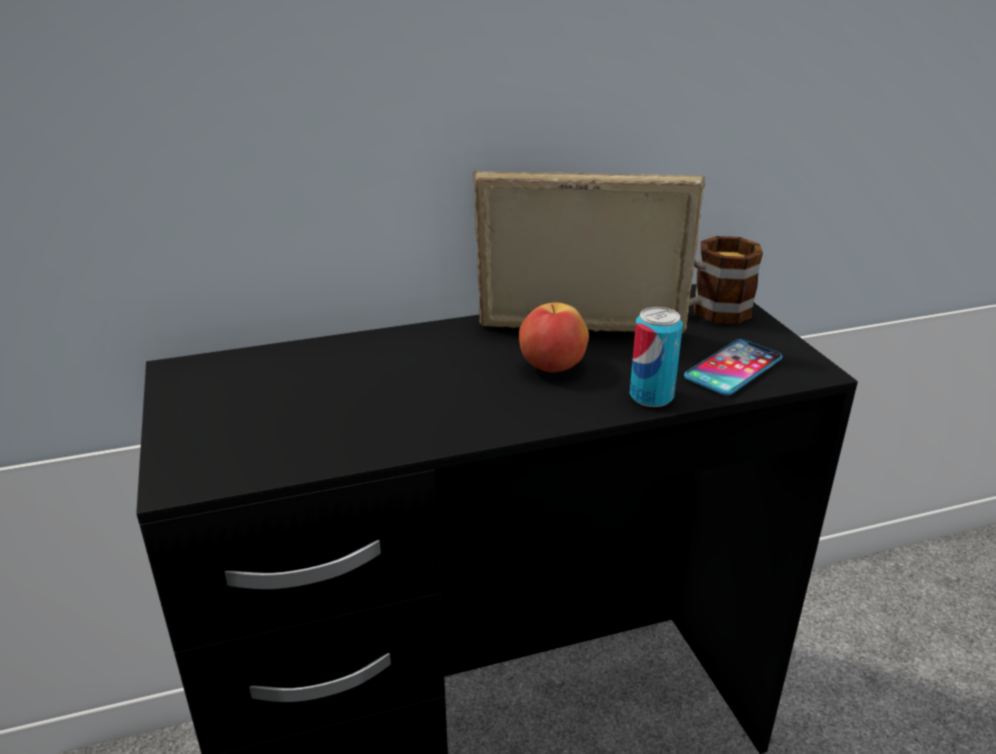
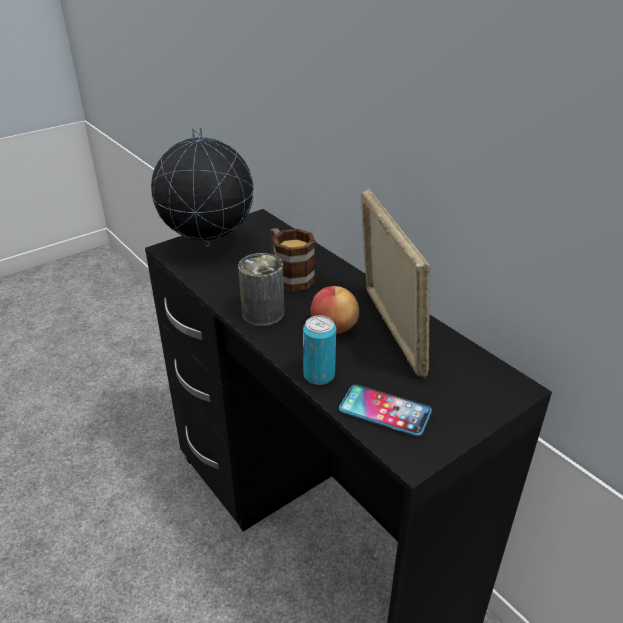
camera: 70 degrees right, 5 degrees up
mug [689,236,763,324] -> mug moved to [270,228,315,292]
none -> globe [151,127,254,247]
none -> can [238,253,284,326]

